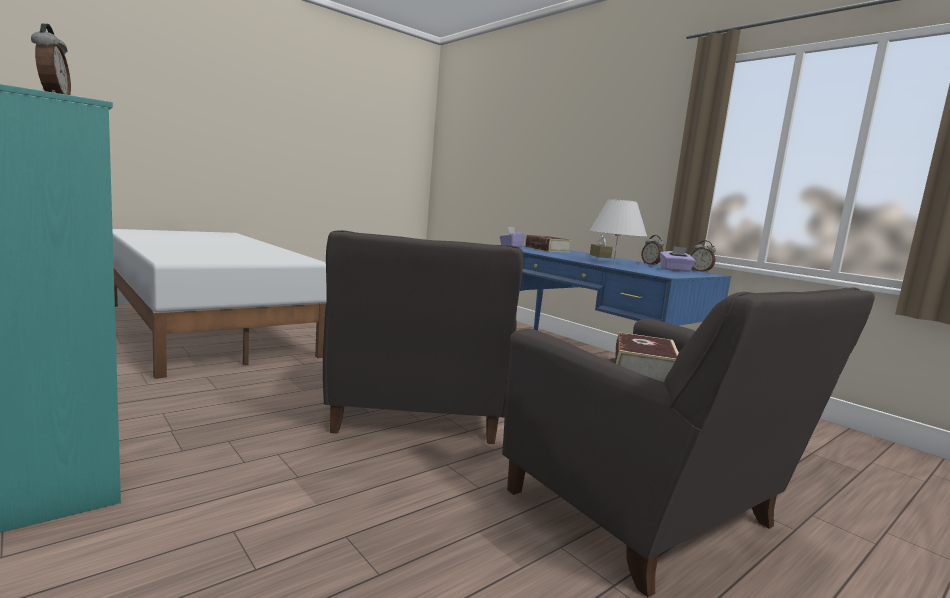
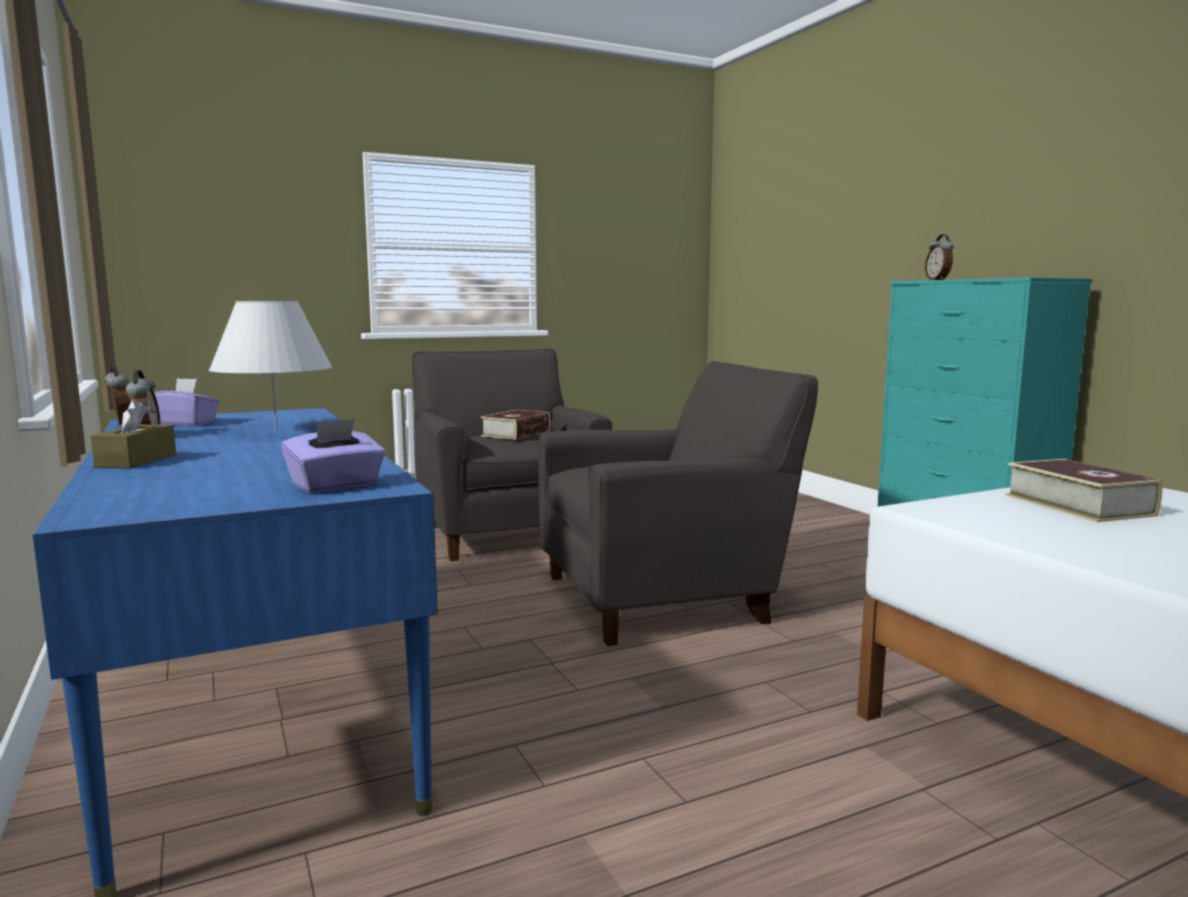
camera: 165 degrees left, 0 degrees up
grey armchair [323,230,523,444] -> grey armchair turned 60 degrees clockwise [537,361,818,646]
book [525,235,572,253] -> book moved to [1005,459,1163,522]

